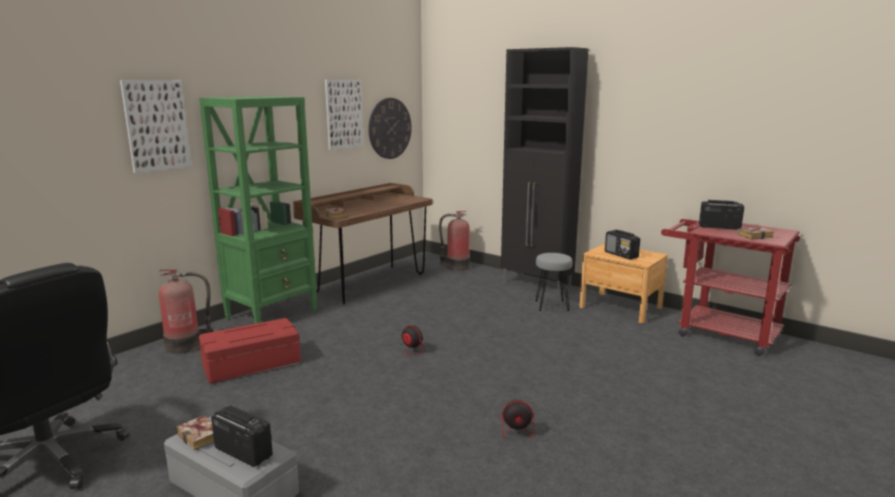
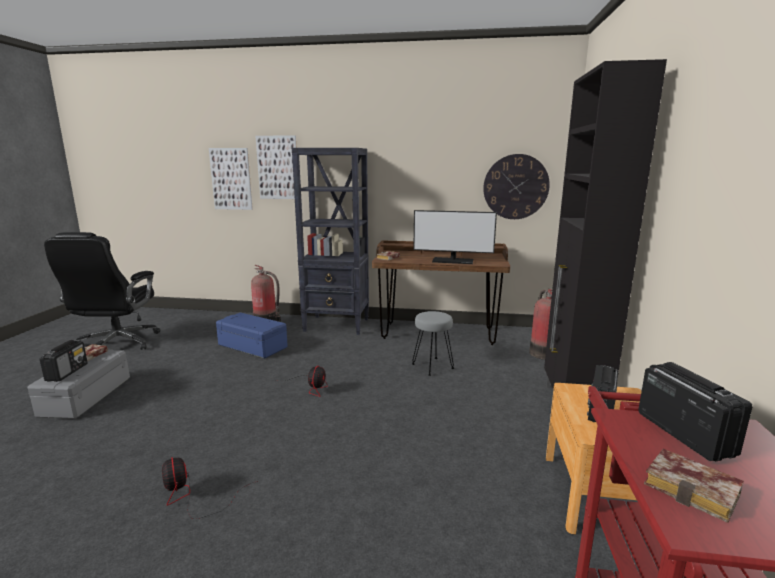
camera: 60 degrees right, 0 degrees up
green bookcase [199,96,317,324] -> black bookcase [292,148,369,335]
red storage box [199,318,301,383] -> blue storage box [216,313,288,358]
picture [325,79,363,150] -> picture moved to [209,148,253,210]
grey stool [535,253,573,311] -> grey stool moved to [412,311,454,376]
none -> monitor [413,210,497,264]

